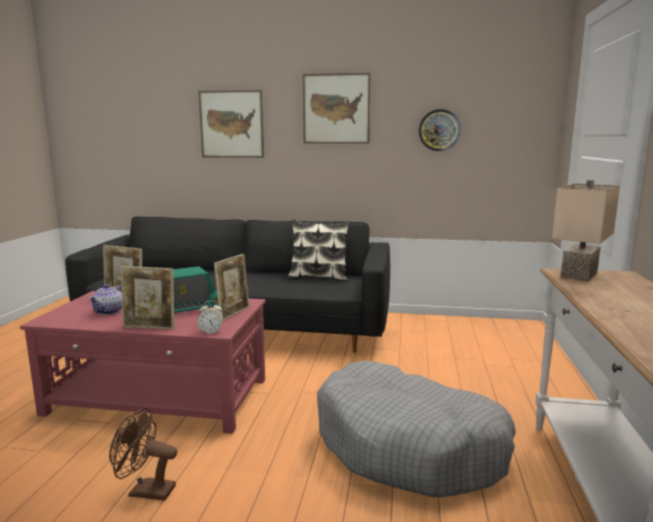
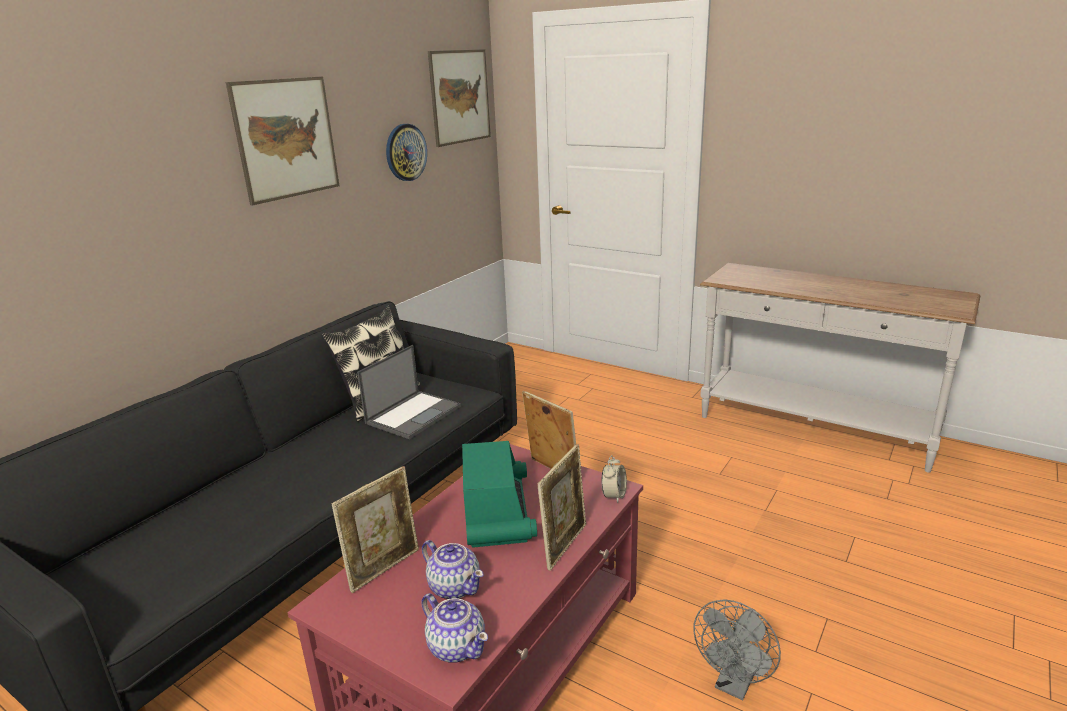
camera: 65 degrees left, 10 degrees up
brown fan [109,408,177,501] -> grey fan [693,599,781,700]
picture [198,90,264,158] -> picture moved to [428,49,491,147]
grey dog bed [317,361,516,498] -> none
beige table lamp [552,180,620,282] -> none
none -> laptop [357,345,461,439]
none -> teapot [421,593,488,663]

